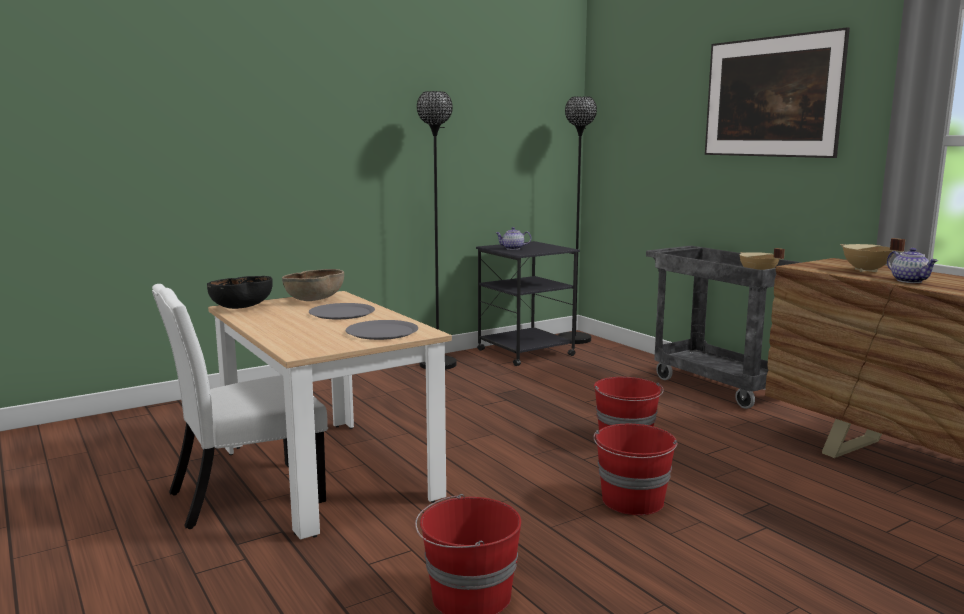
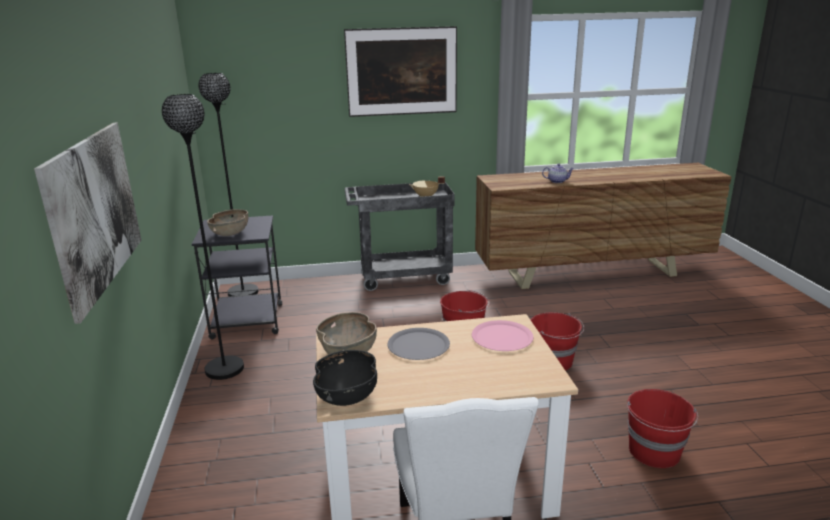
camera: 65 degrees left, 10 degrees up
grey plate [346,320,418,340] -> pink plate [472,320,533,351]
teapot [496,227,531,250] -> brown bowl [207,209,248,236]
beige cooking pot [840,238,905,272] -> none
none -> picture [34,123,142,324]

